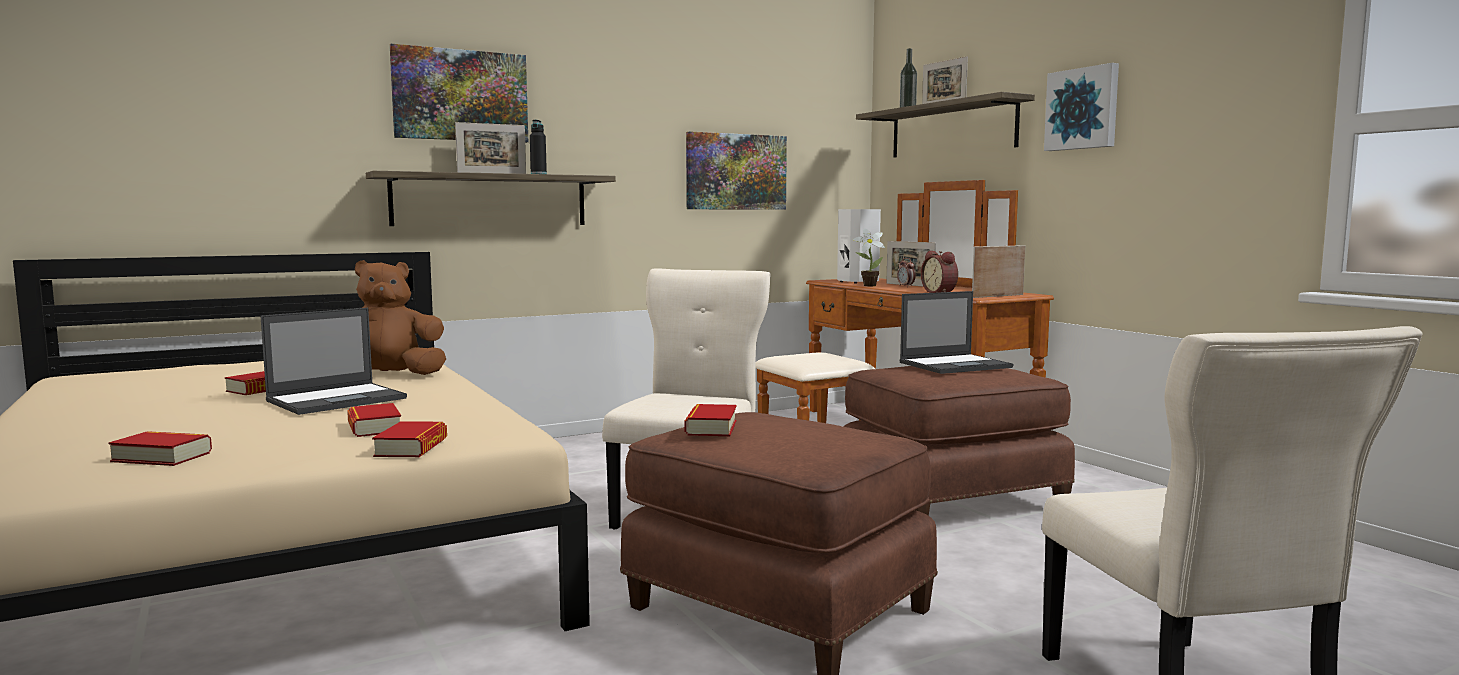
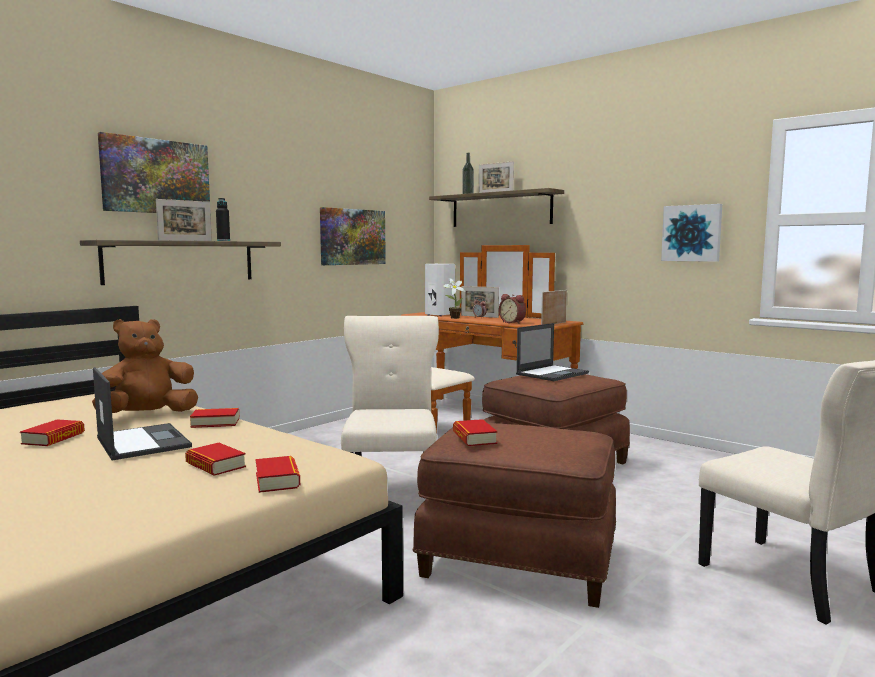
camera: 20 degrees left, 0 degrees up
book [108,431,212,466] -> book moved to [190,408,239,428]
laptop [260,308,407,415] -> laptop turned 60 degrees counterclockwise [93,367,192,461]
picture [1044,63,1119,151] -> picture moved to [661,204,722,262]

